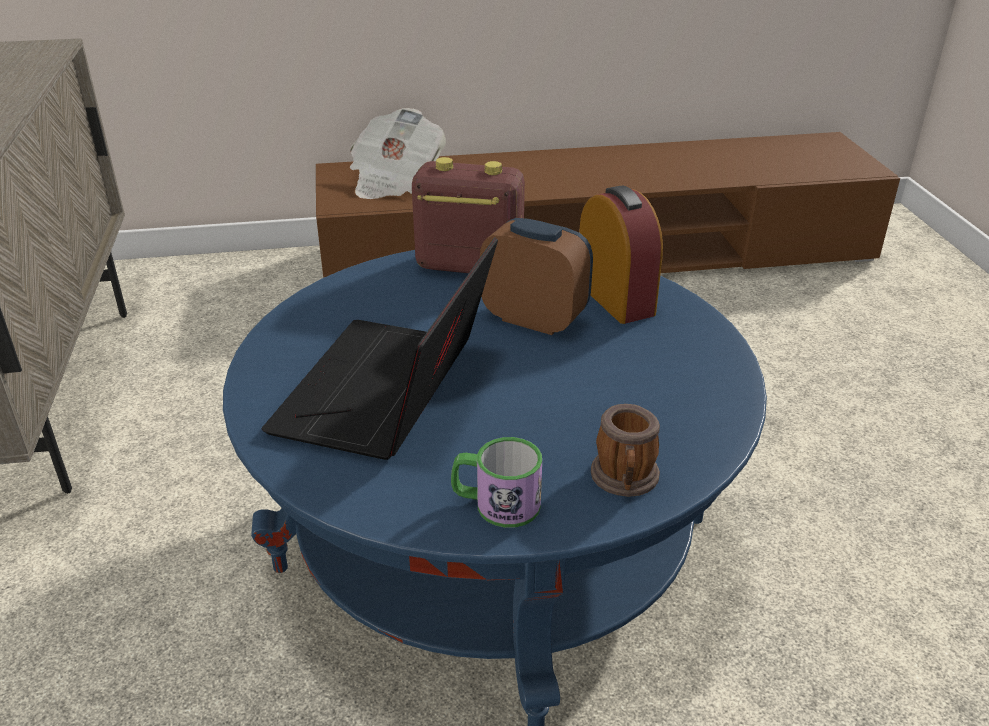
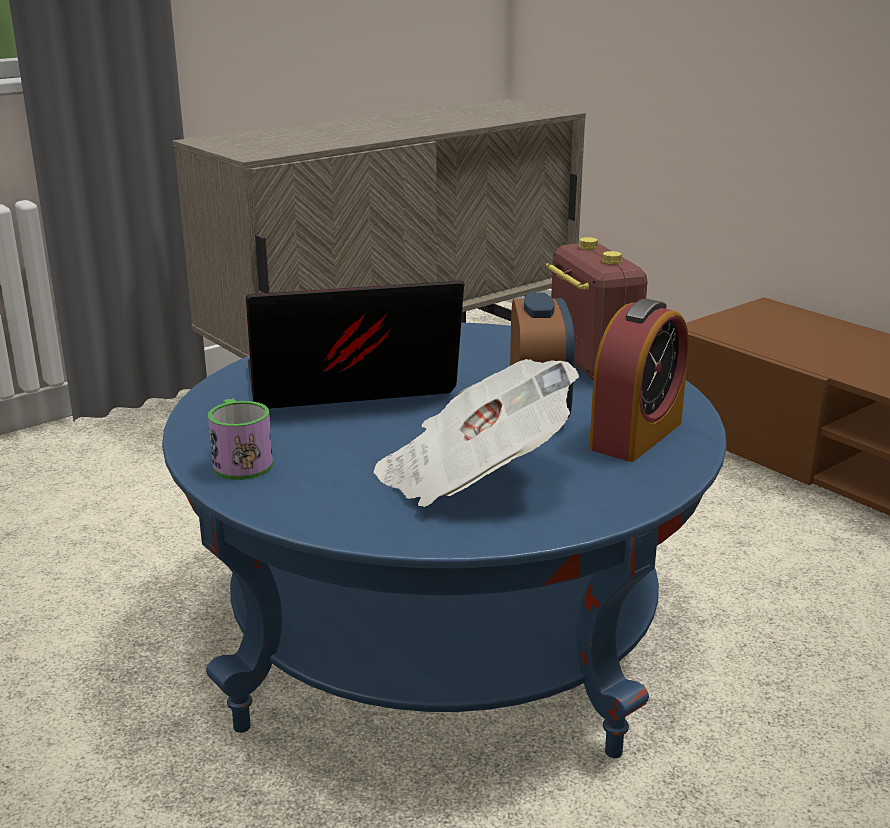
camera: 60 degrees right, 10 degrees down
newspaper [350,108,446,199] -> newspaper moved to [373,359,579,507]
mug [591,404,660,497] -> none

